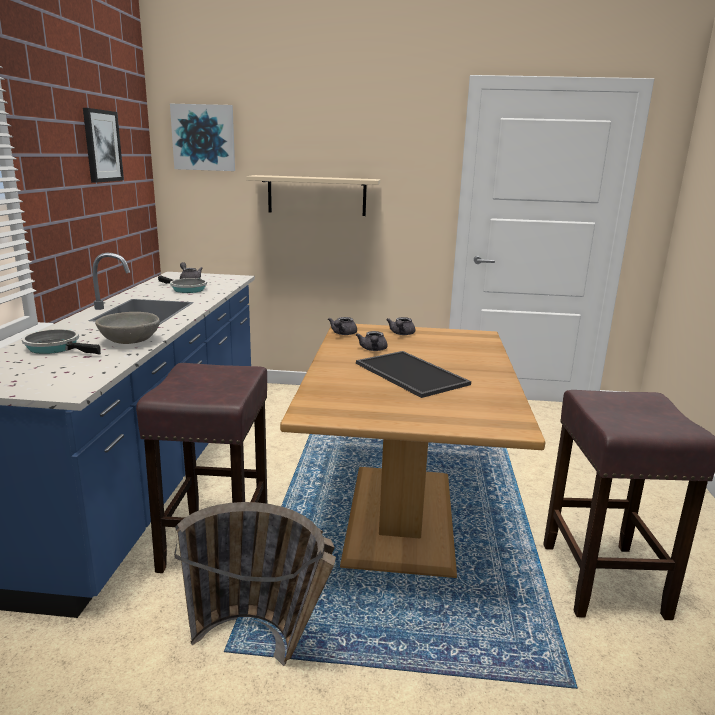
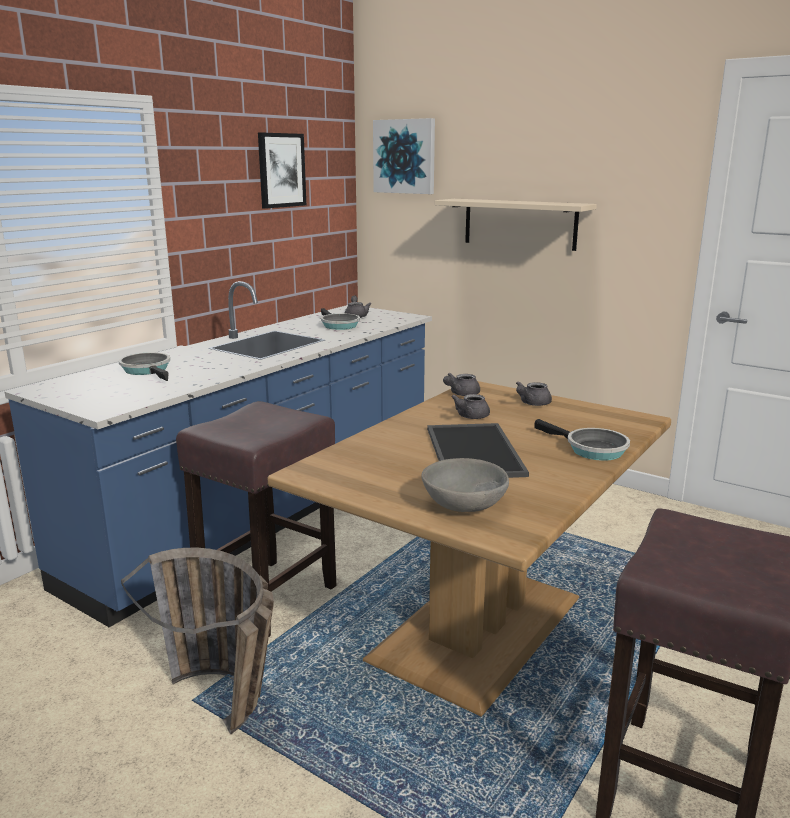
camera: 30 degrees right, 0 degrees up
grey bowl [95,312,160,344] -> grey bowl moved to [421,458,509,512]
none -> frying pan [534,419,630,461]

